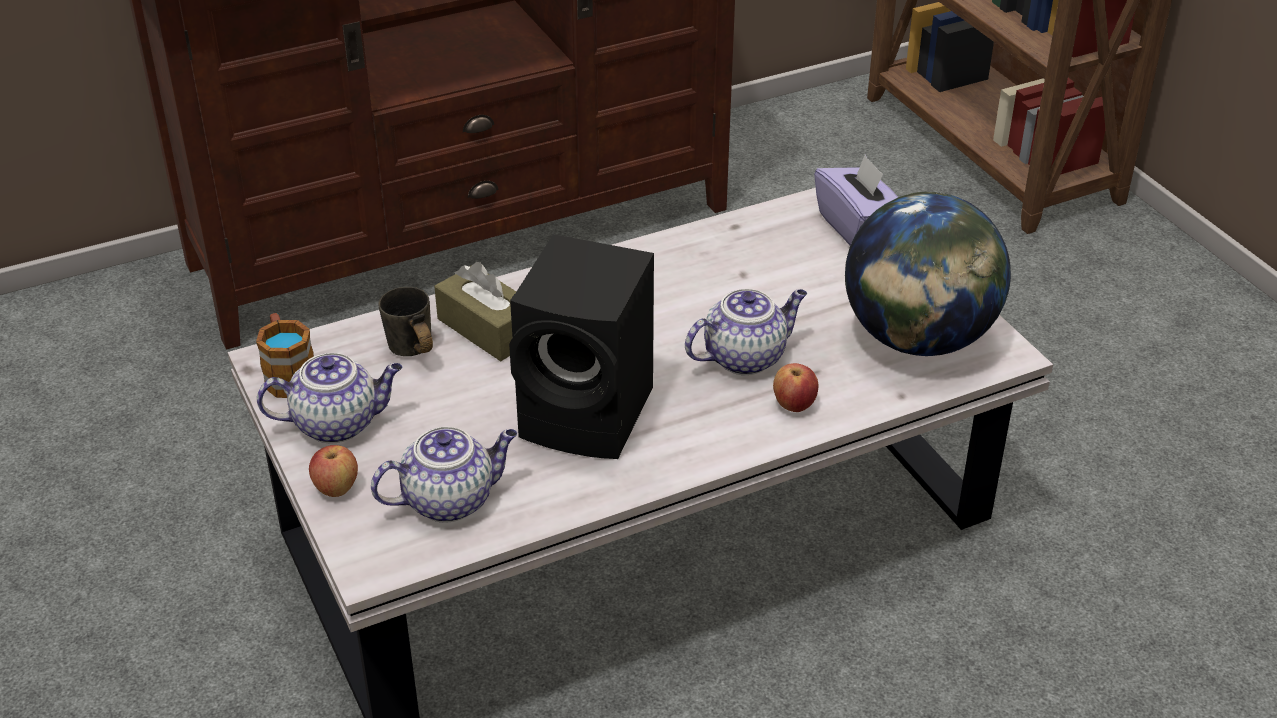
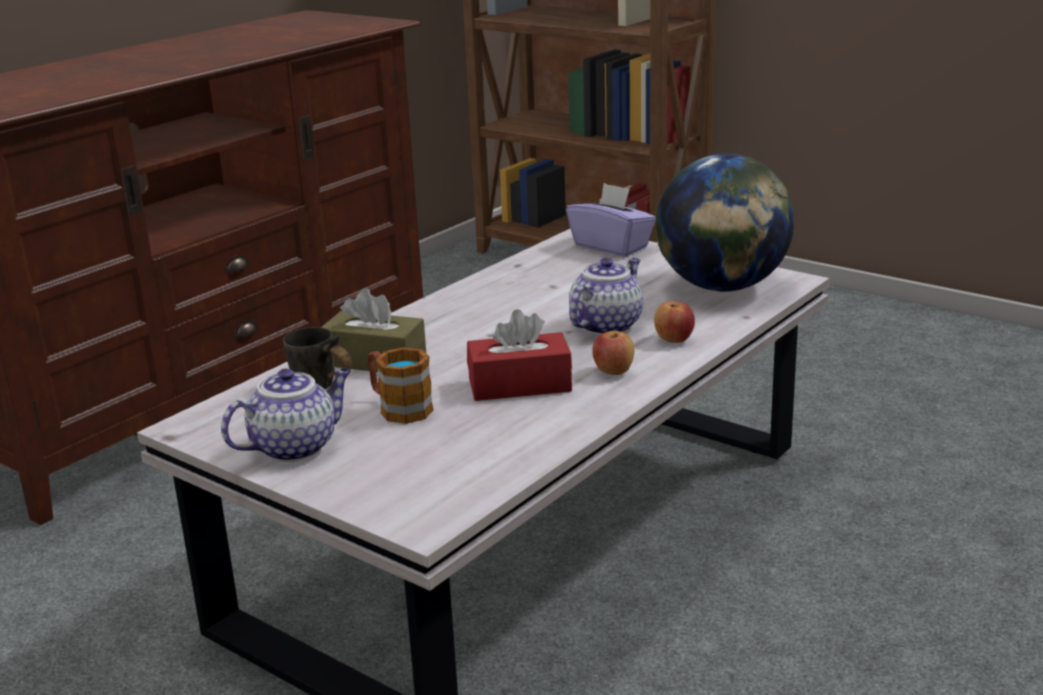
camera: 25 degrees left, 15 degrees down
mug [256,313,314,398] -> mug moved to [368,347,433,424]
apple [309,445,358,497] -> apple moved to [592,331,634,375]
teapot [371,427,517,523] -> none
black speaker [509,234,654,459] -> red tissue box [467,309,572,401]

